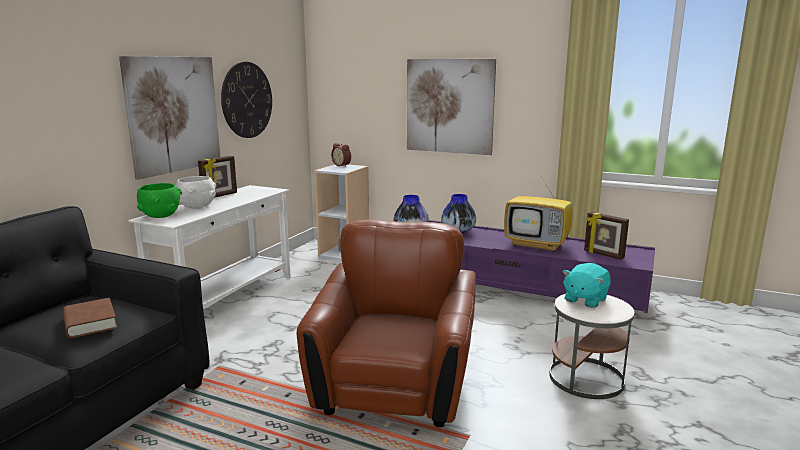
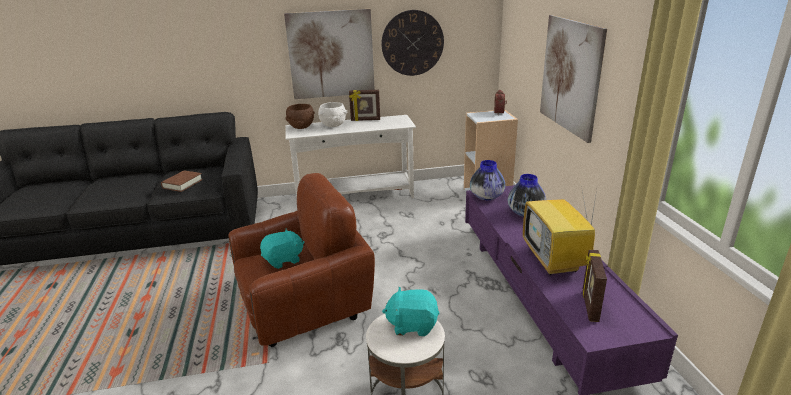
camera: 55 degrees right, 10 degrees up
green bowl [137,183,182,218] -> brown bowl [285,104,315,129]
none -> turquoise plush toy [260,229,304,269]

